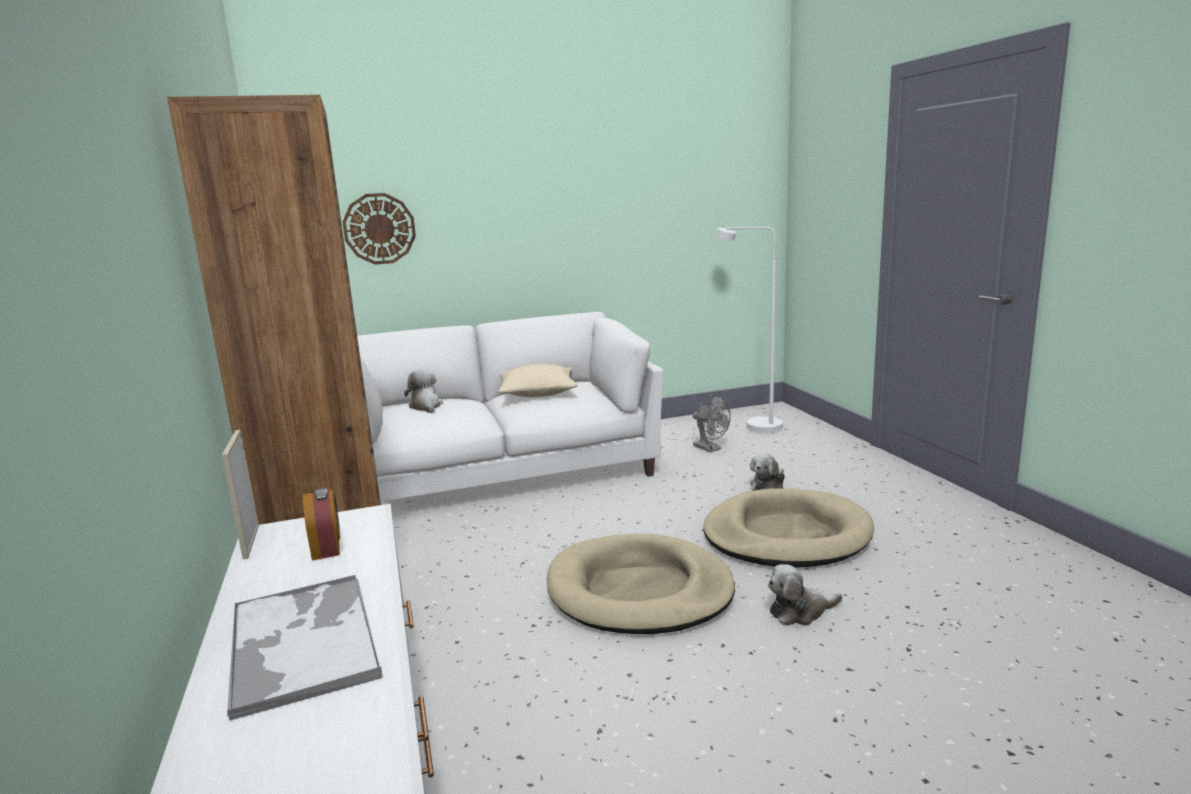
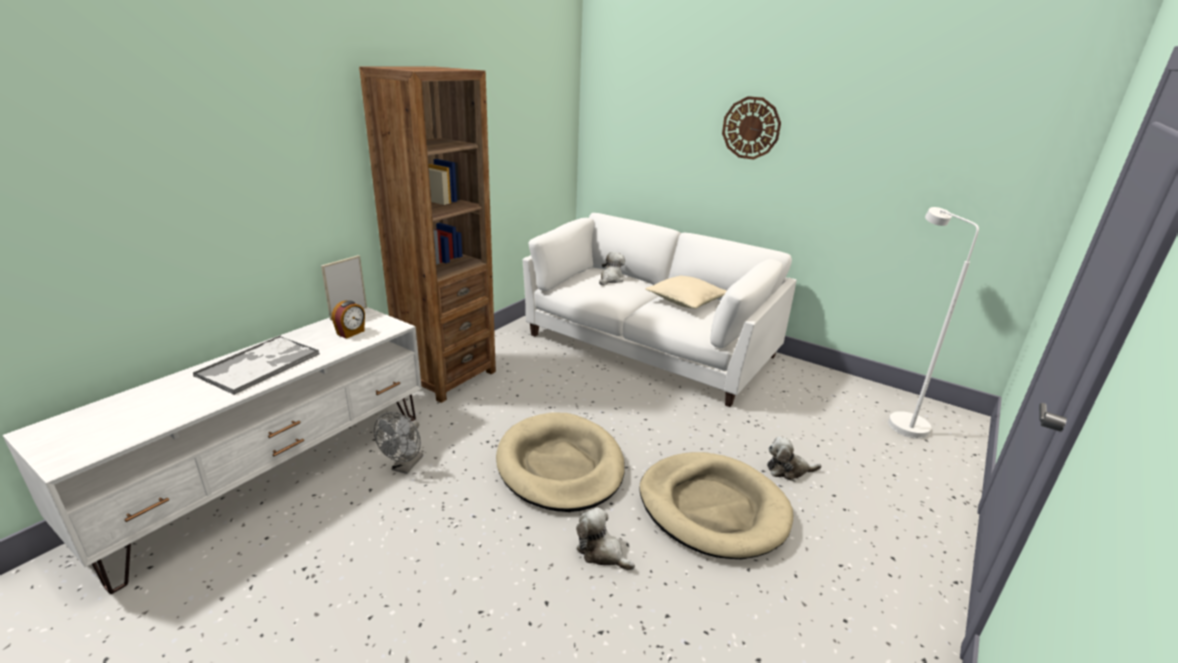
camera: 50 degrees right, 10 degrees up
wall clock [343,193,416,265] -> wall clock moved to [722,96,781,160]
grey fan [693,394,731,452] -> grey fan moved to [374,412,423,474]

